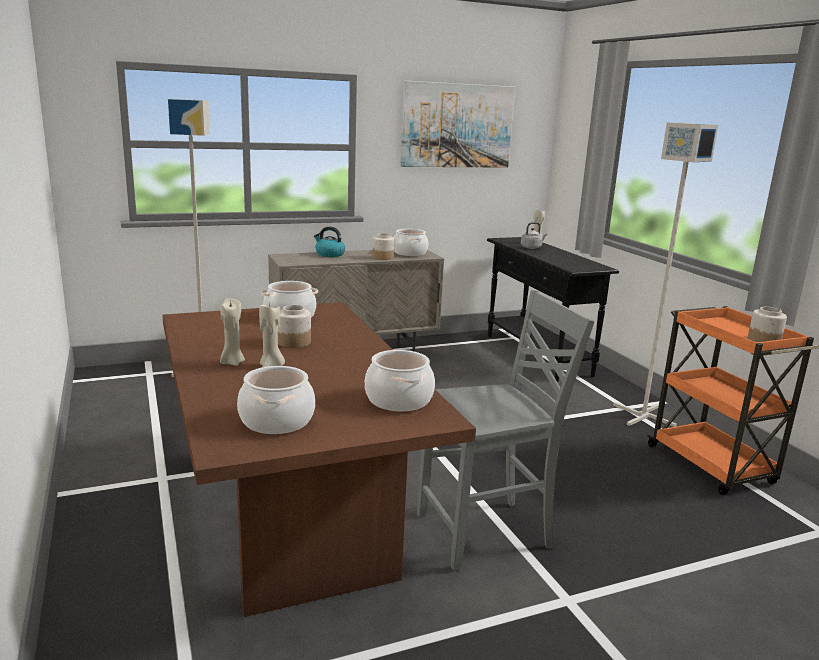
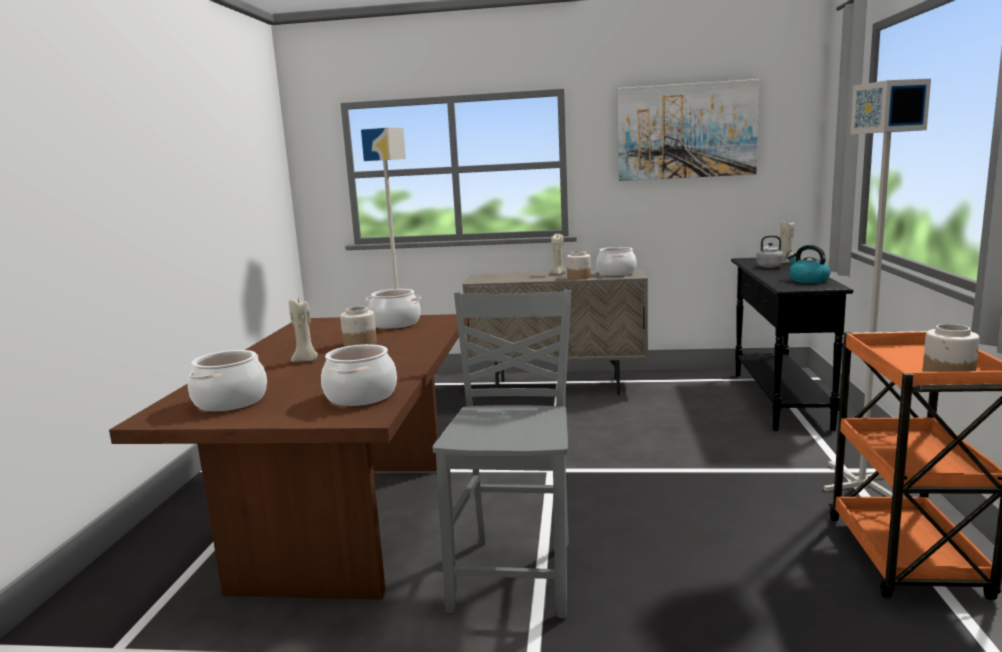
camera: 30 degrees right, 5 degrees down
beige candle [220,298,245,366] -> beige candle moved to [550,234,566,274]
kettle [314,226,345,257] -> kettle moved to [788,245,830,283]
grey chair [417,290,595,571] -> grey chair turned 90 degrees counterclockwise [433,290,571,619]

